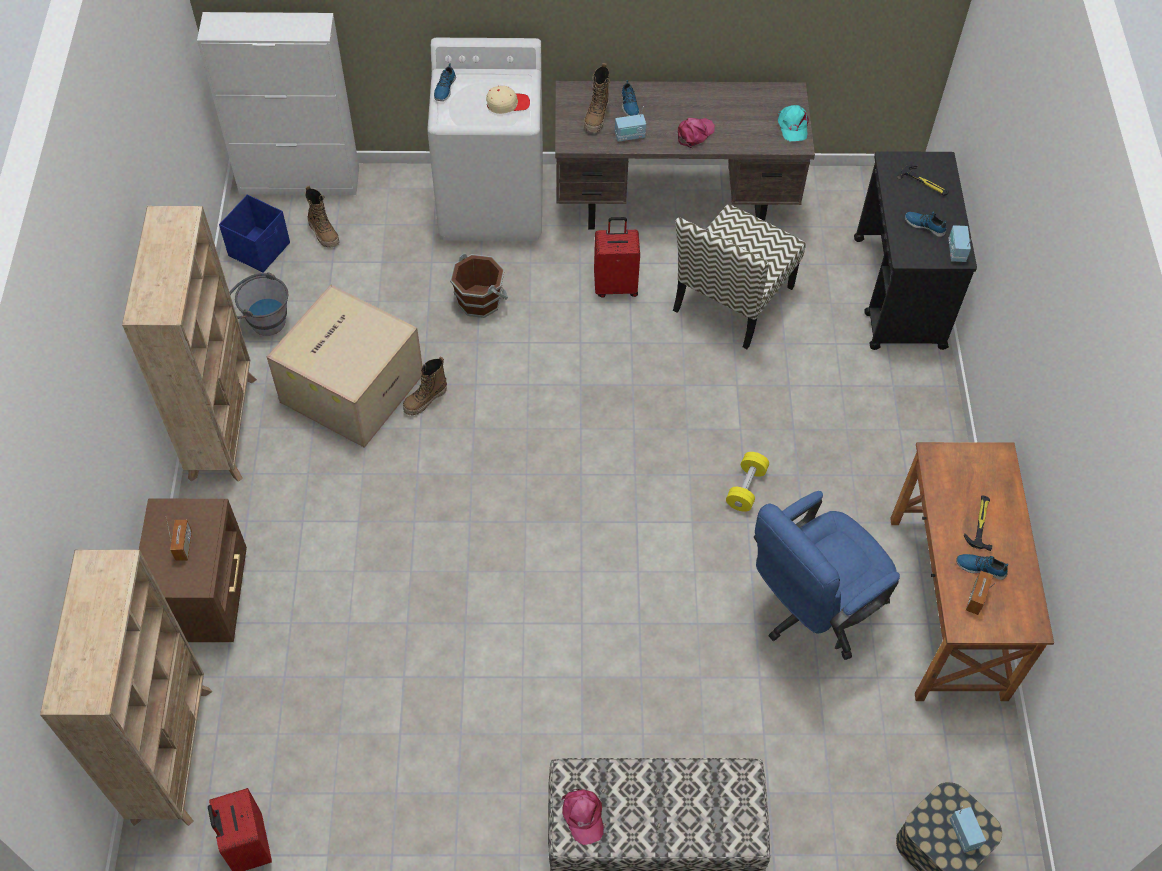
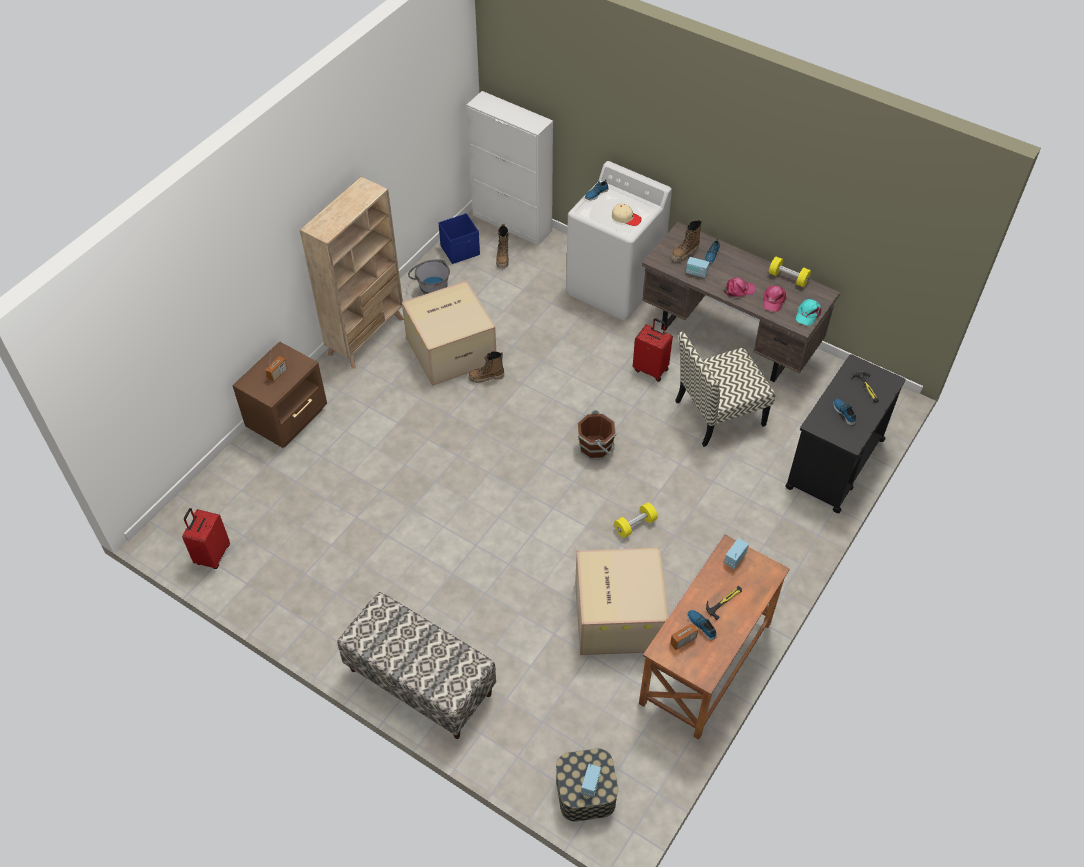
camera: 35 degrees right, 5 degrees down
beige bookcase [40,550,212,826] -> none
brown bucket [450,253,508,318] -> brown bucket moved to [577,410,616,460]
pink cap [562,789,604,845] -> pink cap moved to [763,285,786,312]
blue office chair [754,491,900,660] -> cardboard box [575,548,668,655]
radio [948,225,972,262] -> radio moved to [724,538,749,569]
none -> yellow dumbbell [769,256,811,287]

